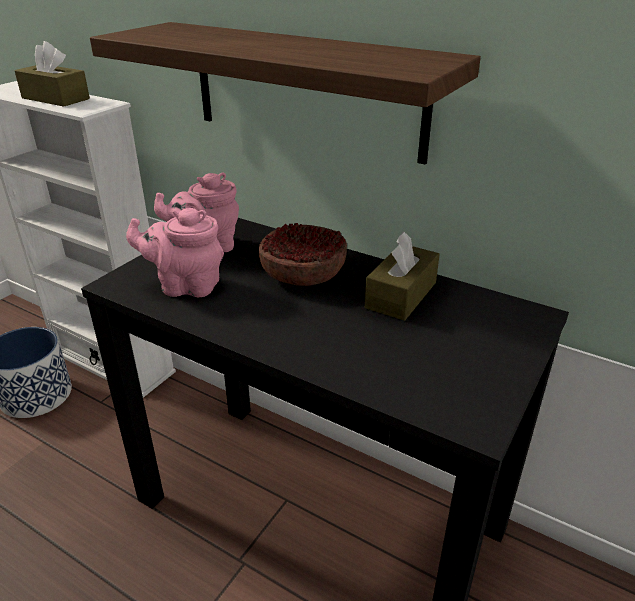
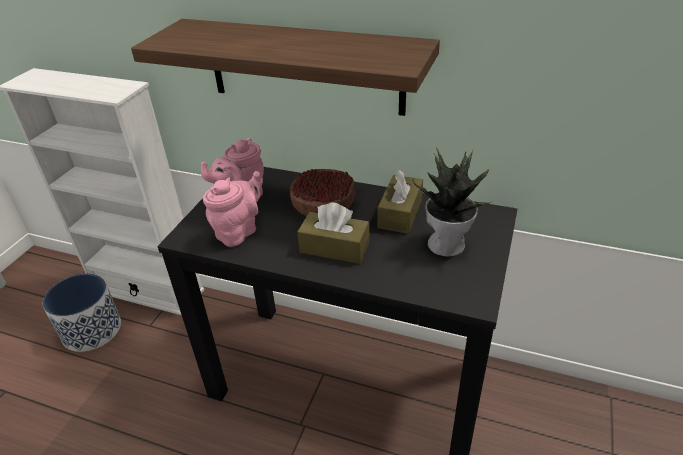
camera: 10 degrees left, 5 degrees up
brown tissue box [15,41,90,107] -> brown tissue box moved to [297,202,369,264]
pink teapot [126,208,224,297] -> pink teapot turned 135 degrees clockwise [203,171,261,247]
none -> potted plant [412,147,491,257]

